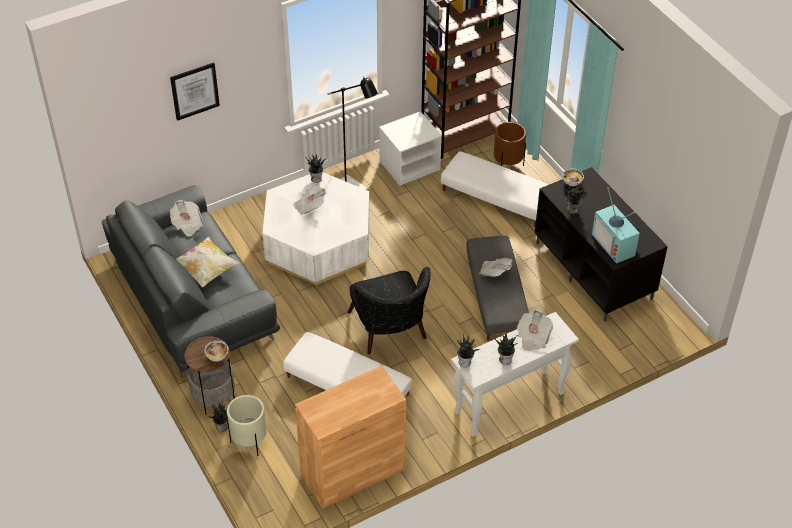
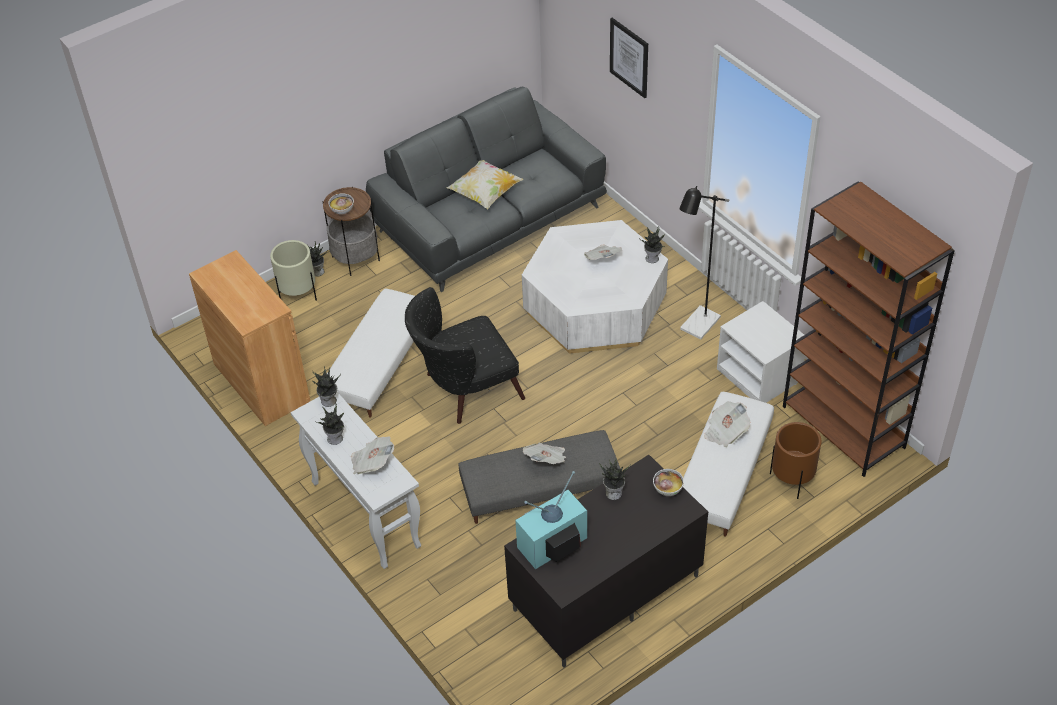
camera: 85 degrees right, 0 degrees up
newspaper [170,200,203,237] -> newspaper moved to [704,401,750,447]

